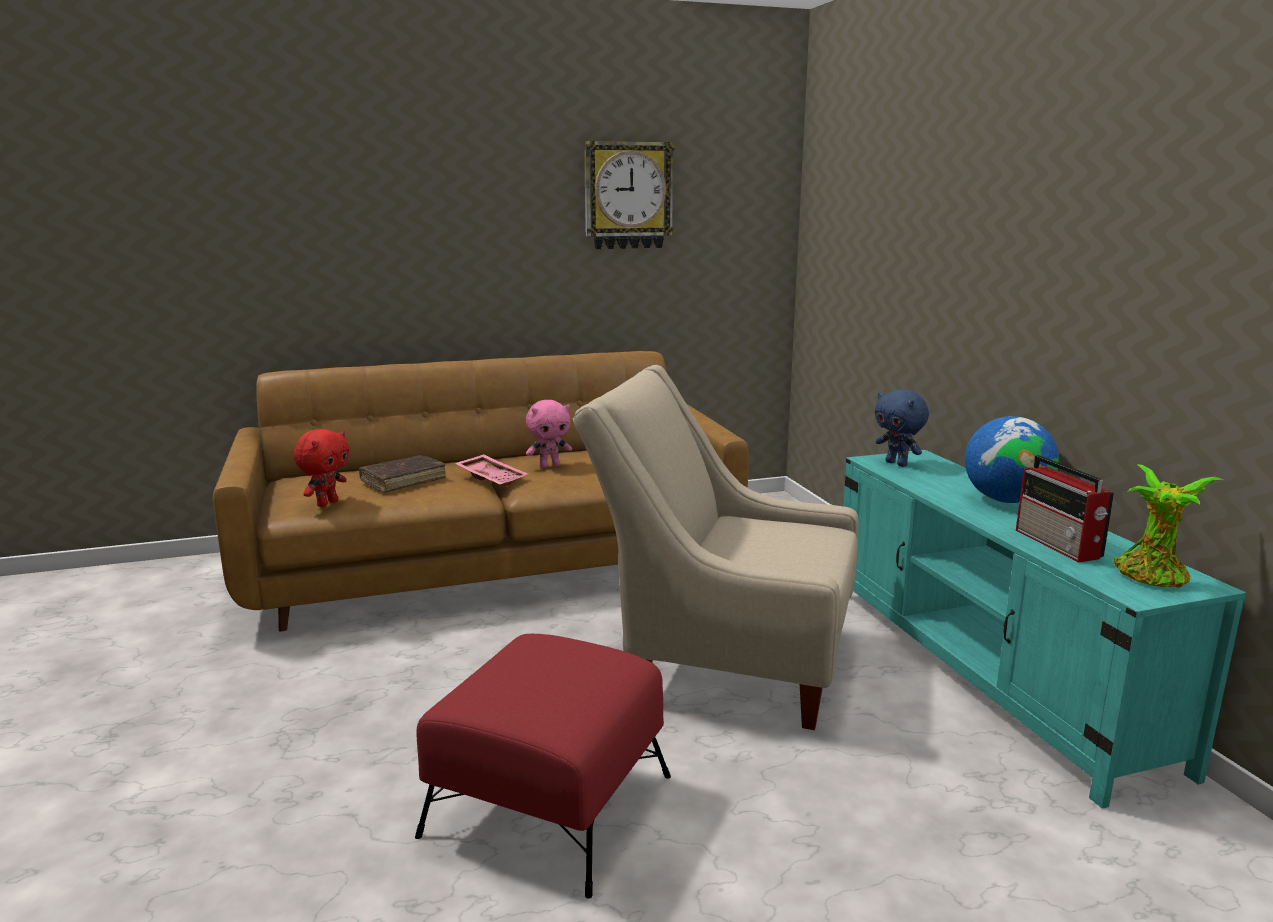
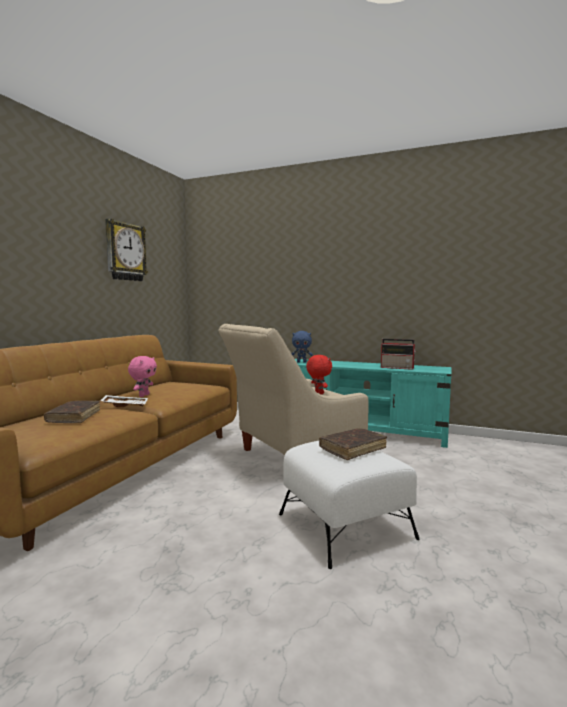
camera: 50 degrees left, 10 degrees down
red plush toy [293,429,349,507] -> red plush toy moved to [306,355,332,394]
red ottoman [415,634,671,899] -> white ottoman [279,441,420,569]
pink tray [455,454,528,486] -> white tray [100,395,148,407]
globe [965,416,1059,503] -> none
potted plant [1114,464,1224,588] -> none
none -> brown book [319,428,387,460]

